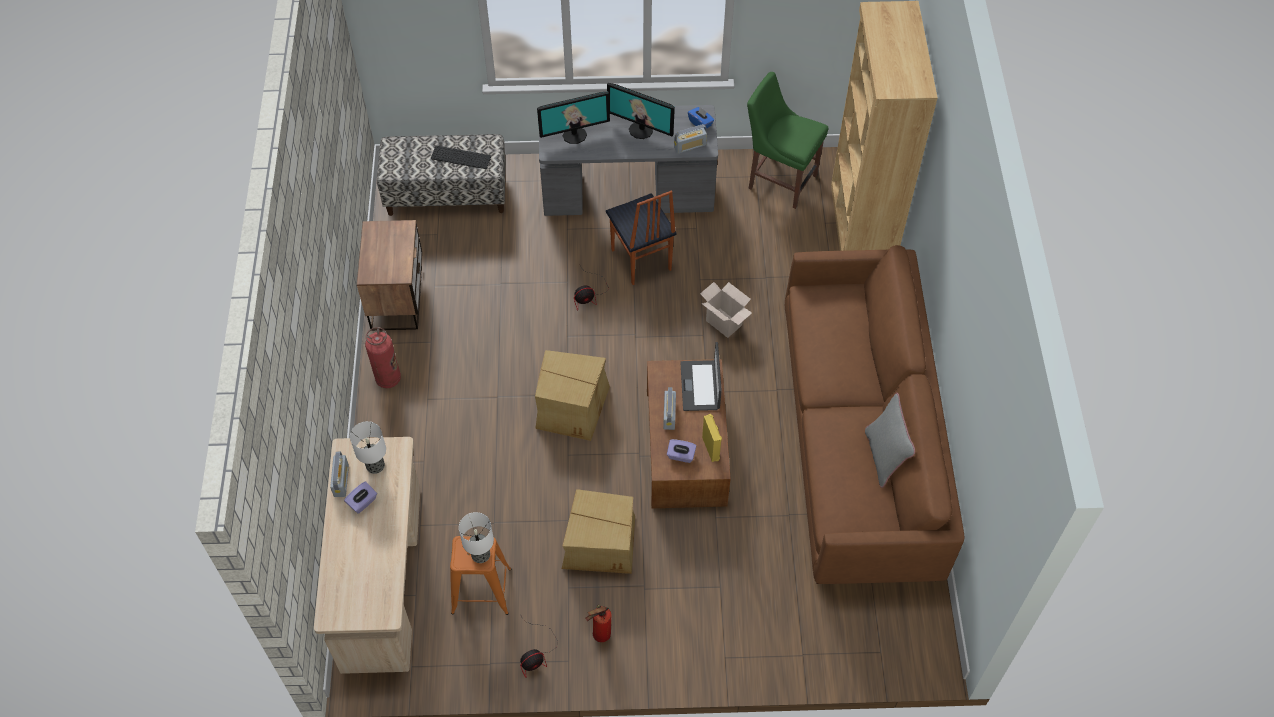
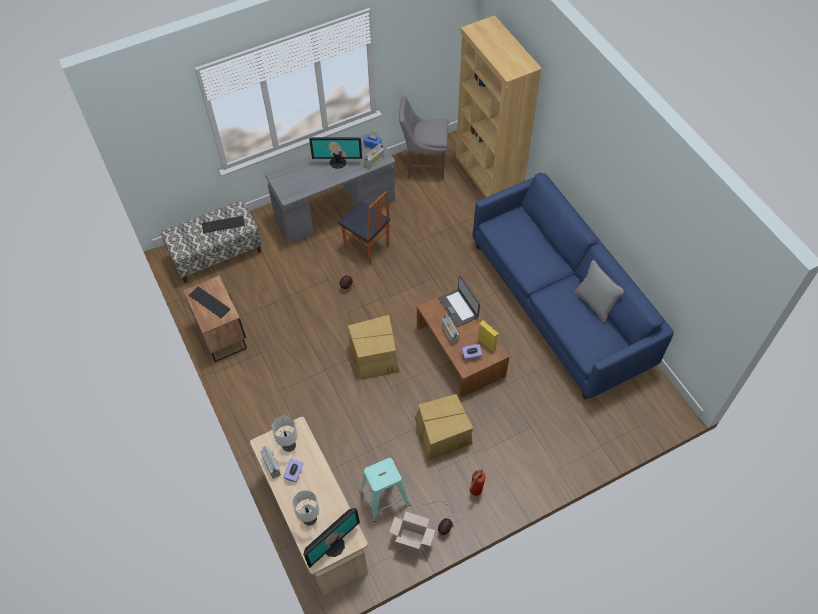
camera: 25 degrees left, 0 degrees up
fire extinguisher [365,327,401,388] -> none
orange stool [450,536,511,615] -> turquoise stool [359,458,410,522]
table lamp [459,512,494,563] -> table lamp moved to [292,490,319,526]
monitor [537,91,610,144] -> monitor moved to [303,508,360,568]
cardboard box [700,282,752,338] -> cardboard box moved to [389,512,435,552]
green chair [747,72,828,209] -> grey chair [399,96,449,180]
brown sofa [785,245,964,584] -> blue sofa [472,173,674,399]
none -> keyboard [189,286,230,318]

